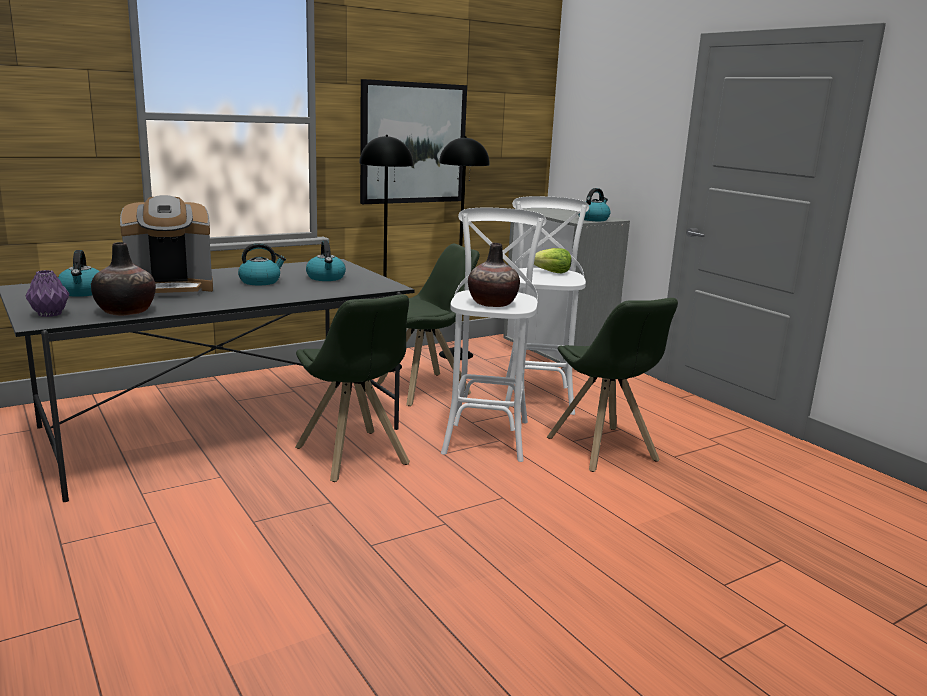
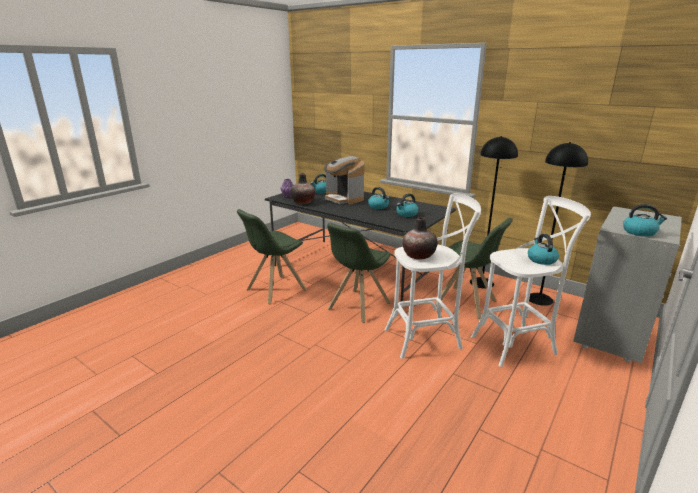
camera: 70 degrees right, 5 degrees up
picture [360,79,467,204] -> none
lettuce [534,248,572,273] -> kettle [528,234,559,265]
green chair [547,298,678,472] -> green chair moved to [237,209,307,304]

